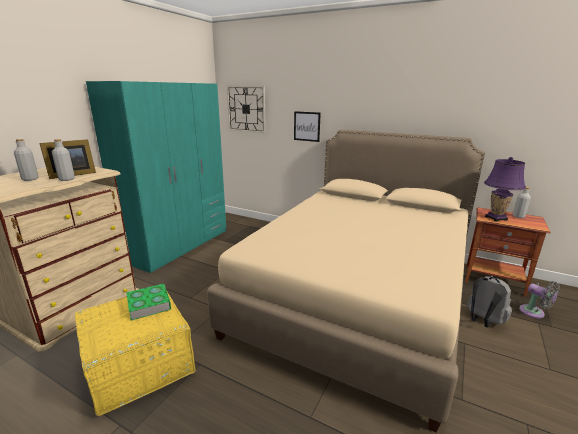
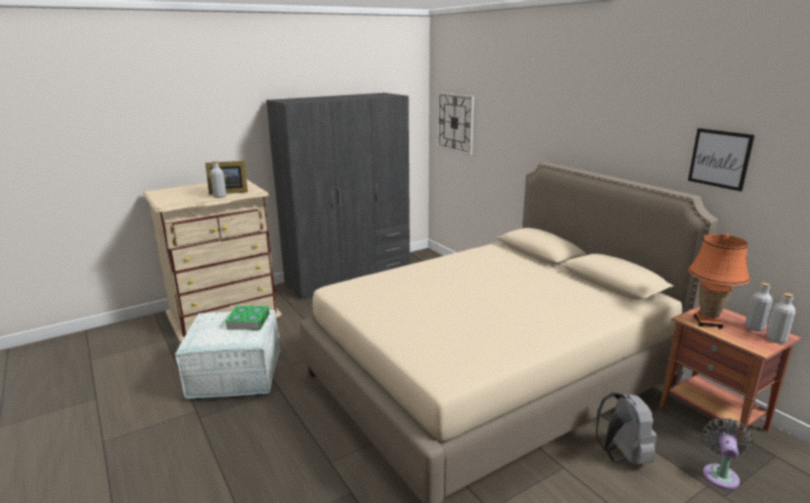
camera: 30 degrees right, 0 degrees up
grey bottle [14,139,39,181] -> grey bottle moved to [767,293,796,344]
yellow ottoman [75,292,196,416] -> white ottoman [175,310,280,399]
turquoise wardrobe [86,81,226,273] -> grey wardrobe [266,93,410,300]
picture [294,111,321,142] -> picture moved to [688,128,755,191]
purple table lamp [484,157,526,222] -> orange table lamp [688,234,750,328]
grey fan [519,281,560,318] -> grey fan turned 150 degrees counterclockwise [702,418,753,490]

